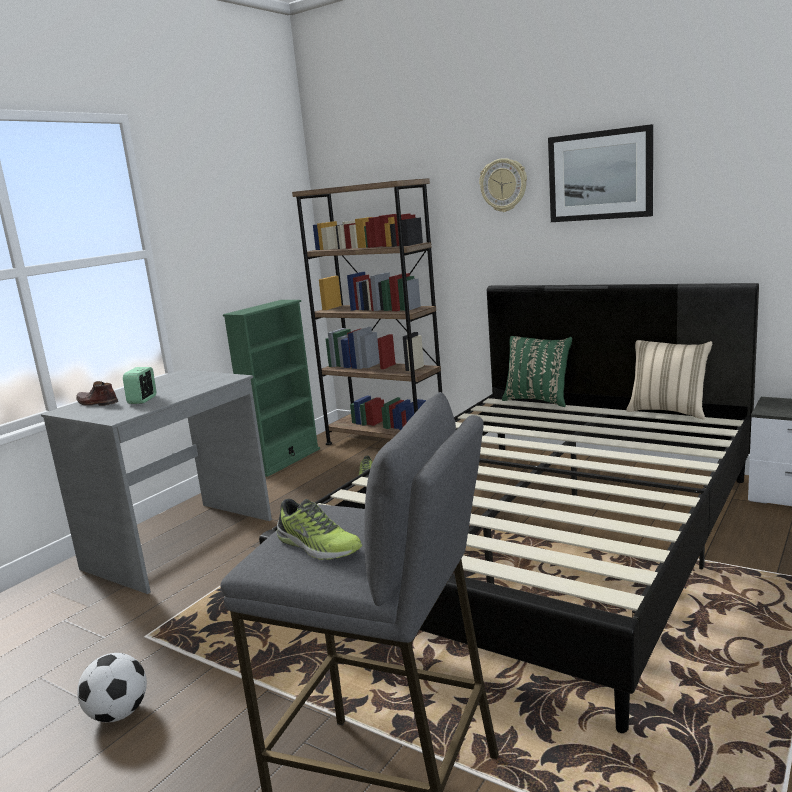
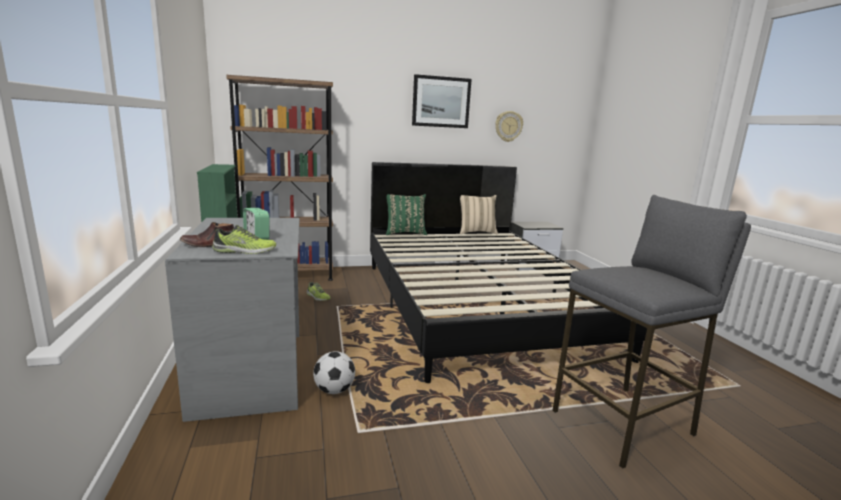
camera: 50 degrees left, 0 degrees up
football [77,653,147,722] -> football moved to [313,351,355,394]
shoe [277,499,362,560] -> shoe moved to [212,225,276,254]
wall clock [479,158,527,212] -> wall clock moved to [495,111,523,142]

